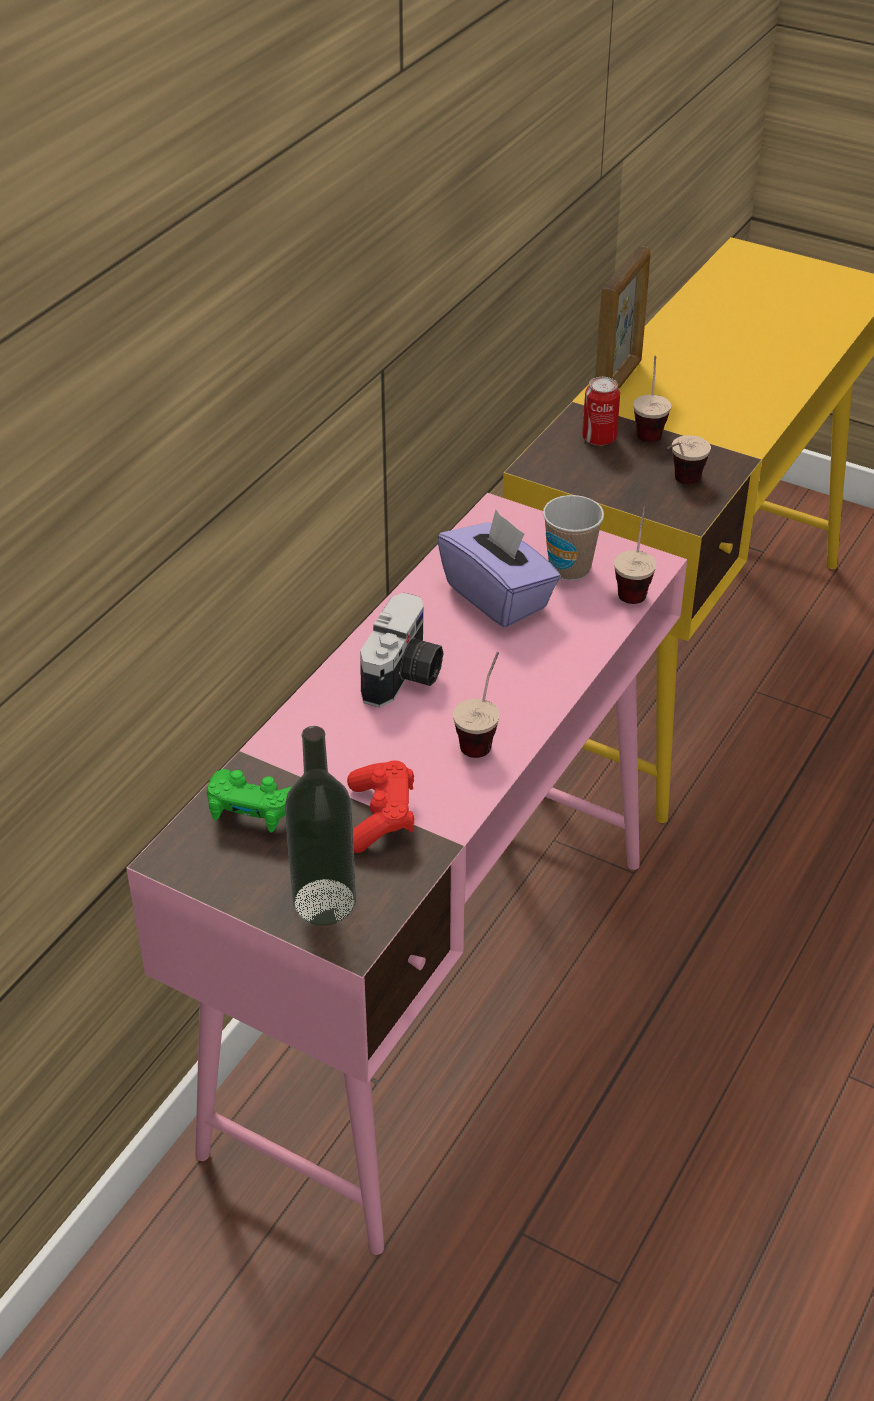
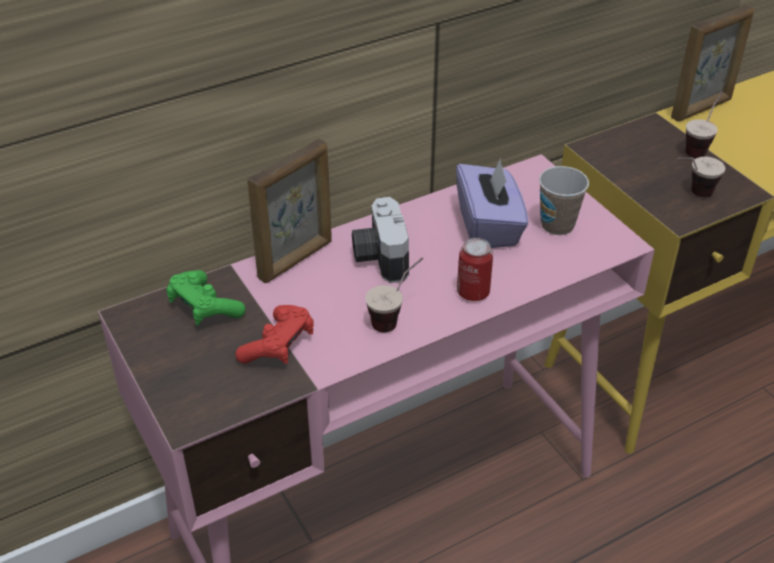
camera: 30 degrees right, 0 degrees up
bottle [285,726,356,926] -> none
camera [360,593,444,708] -> camera turned 120 degrees clockwise [352,197,409,283]
can [582,377,620,446] -> can moved to [457,238,493,301]
cup [614,507,657,604] -> none
none -> picture frame [247,139,332,283]

